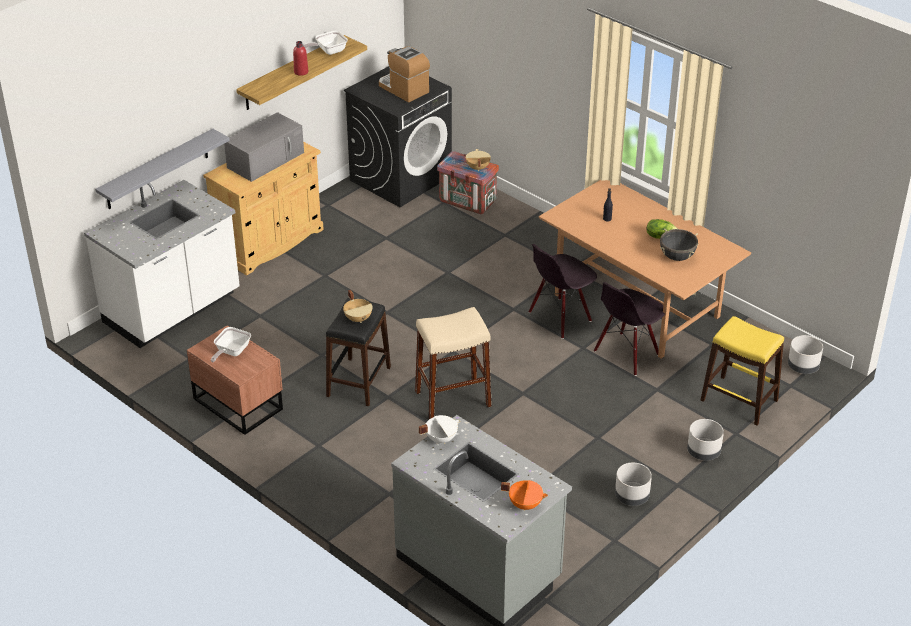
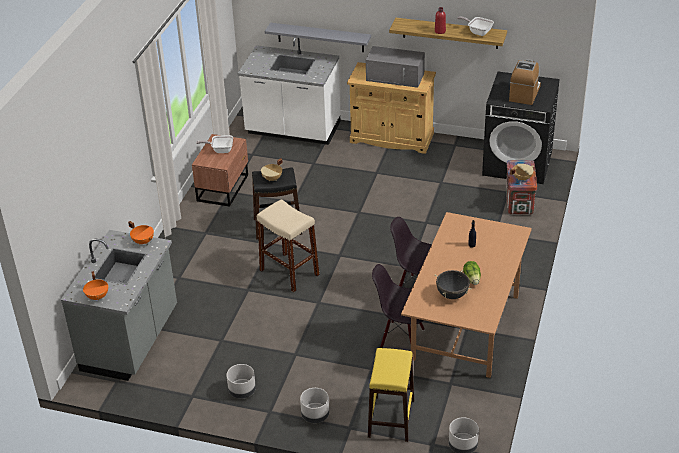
camera: 65 degrees right, 0 degrees up
white cooking pot [419,415,460,444] -> orange cooking pot [128,221,154,245]

